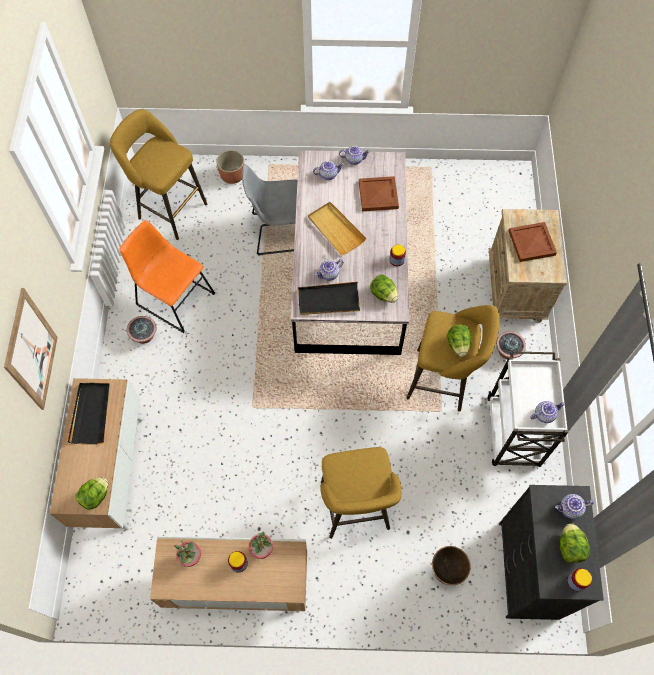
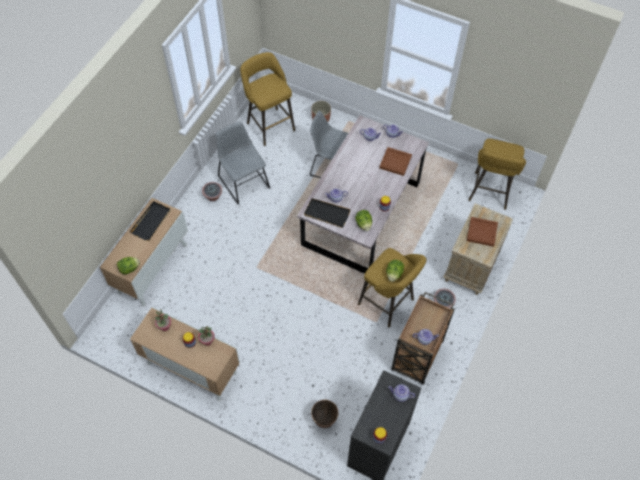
camera: 25 degrees right, 5 degrees down
picture [4,288,58,410] -> none
orange chair [119,220,215,333] -> grey chair [216,121,270,204]
beige tray [308,202,366,255] -> none
yellow stool [320,447,402,539] -> yellow stool moved to [469,138,526,210]
white cart [487,351,568,467] -> brown cart [391,292,455,385]
lettuce [560,524,590,563] -> none

